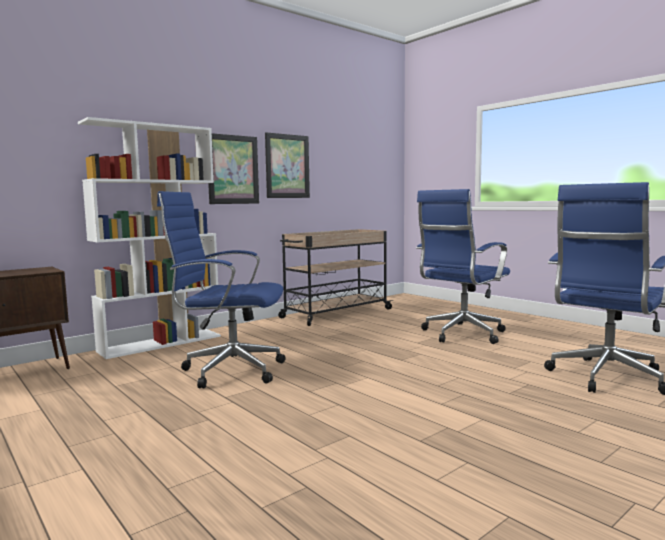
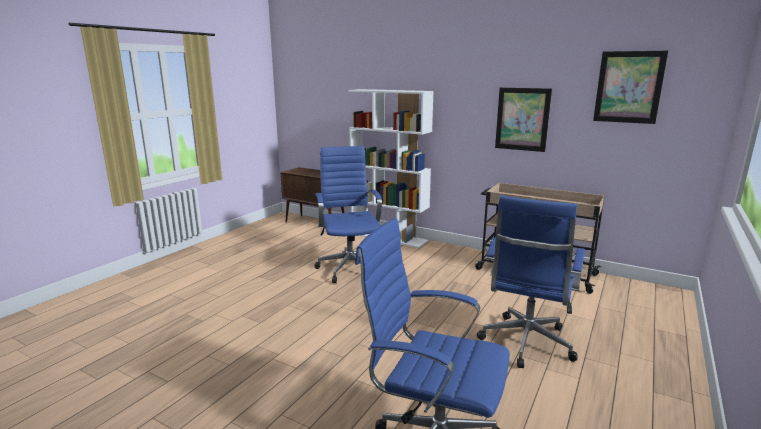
camera: 70 degrees right, 10 degrees up
picture [208,133,259,204] -> picture moved to [593,51,668,124]
blue office chair [416,189,510,344] -> blue office chair turned 90 degrees counterclockwise [477,195,585,368]

